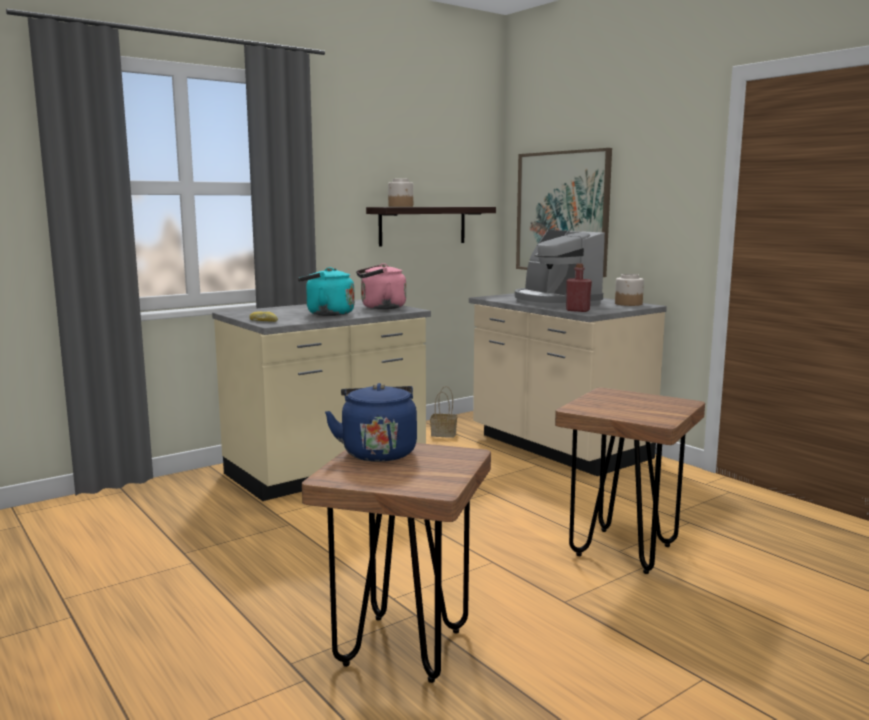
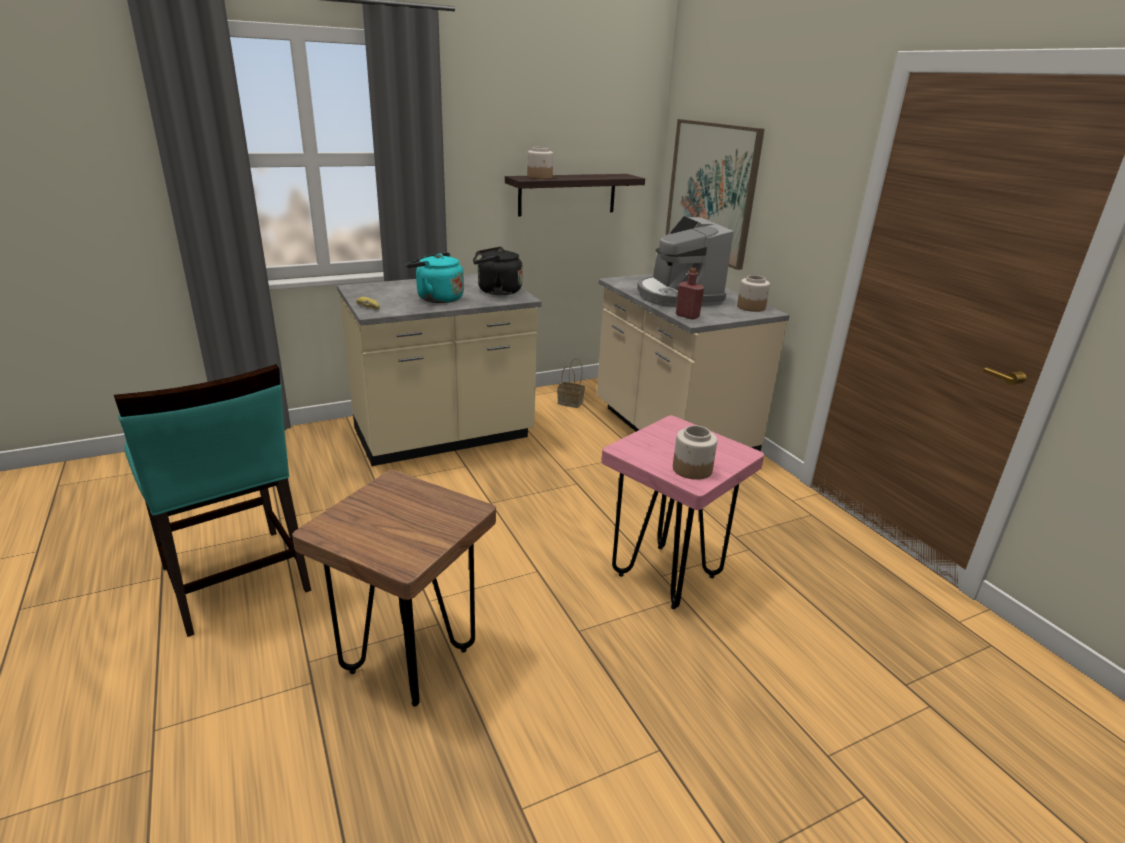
camera: 10 degrees right, 15 degrees up
blue kettle [325,383,417,462] -> none
pink kettle [356,263,406,309] -> black kettle [473,247,523,295]
brown stool [555,387,705,574] -> pink stool [601,415,764,609]
none -> turquoise chair [114,364,311,637]
none -> jar [673,426,717,480]

